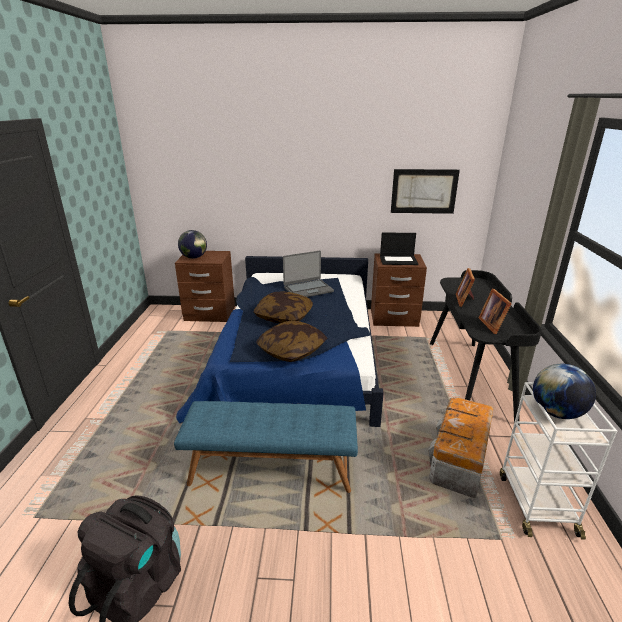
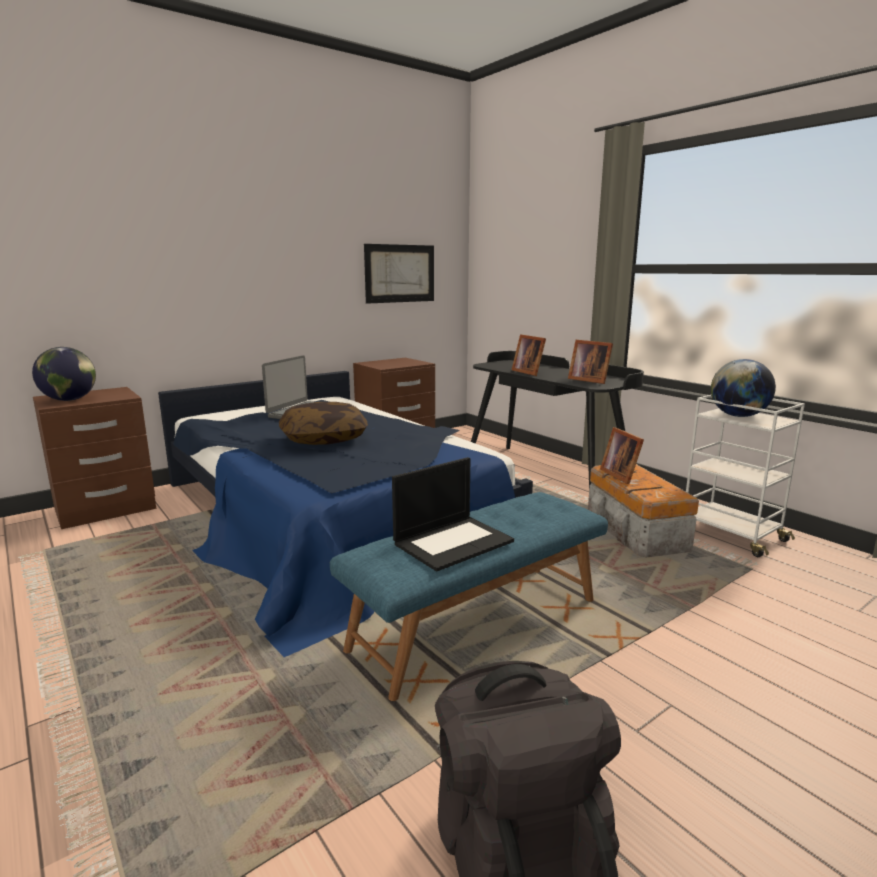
camera: 40 degrees left, 10 degrees down
pillow [256,320,327,362] -> none
laptop [380,233,418,265] -> laptop moved to [392,457,514,571]
none -> picture frame [600,427,644,484]

